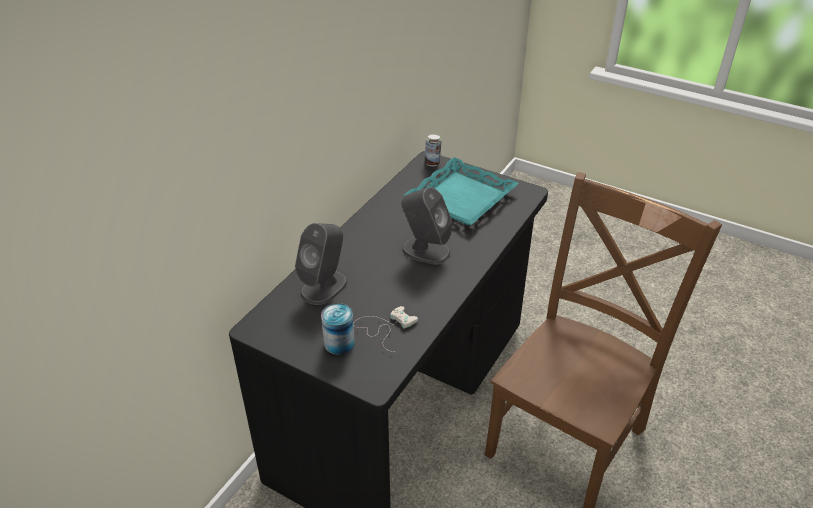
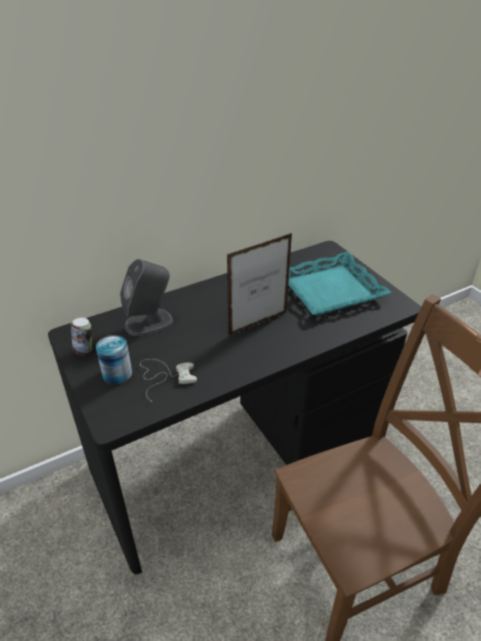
camera: 30 degrees right, 0 degrees up
grey speaker [402,187,452,264] -> picture frame [227,233,292,336]
can [424,134,441,166] -> can moved to [71,317,92,355]

